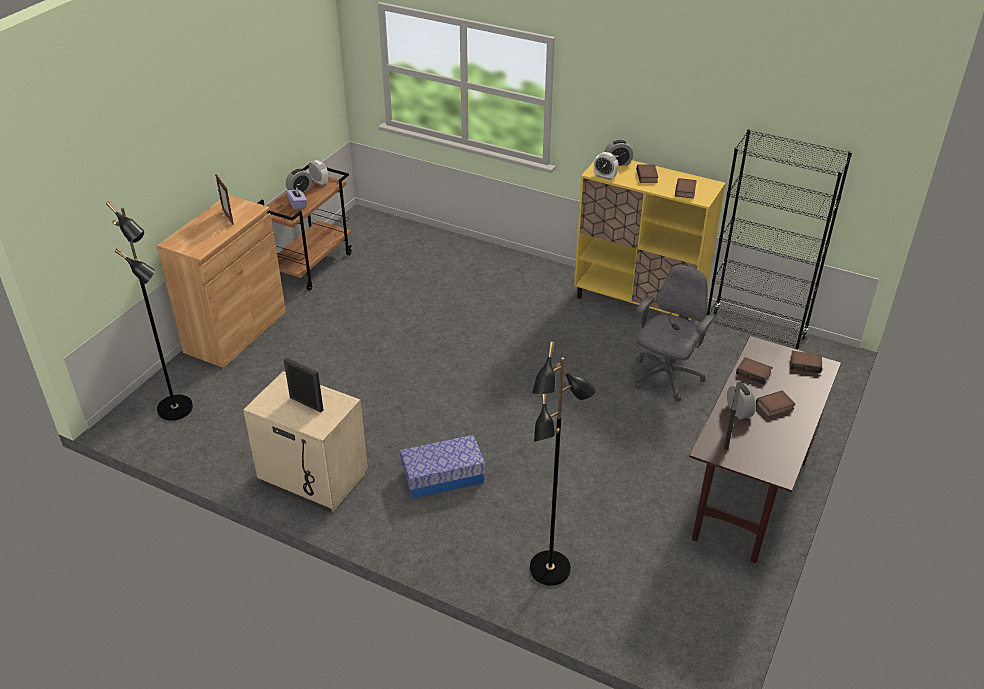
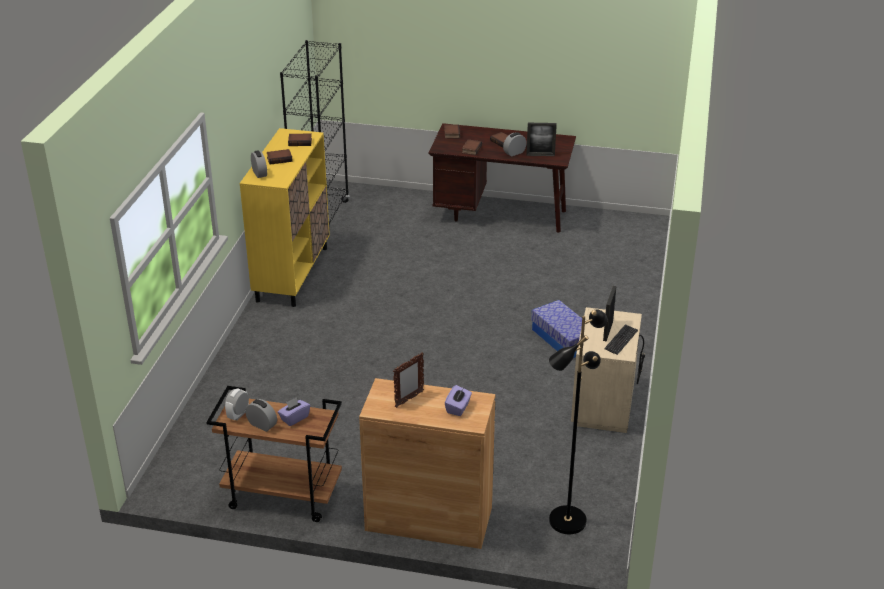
camera: 105 degrees left, 5 degrees down
black floor lamp [530,341,597,586] -> none
alarm clock [593,152,618,180] -> none
grey office chair [635,265,714,402] -> none
none -> purple tissue box [445,385,472,416]
none -> keyboard [604,325,638,355]

